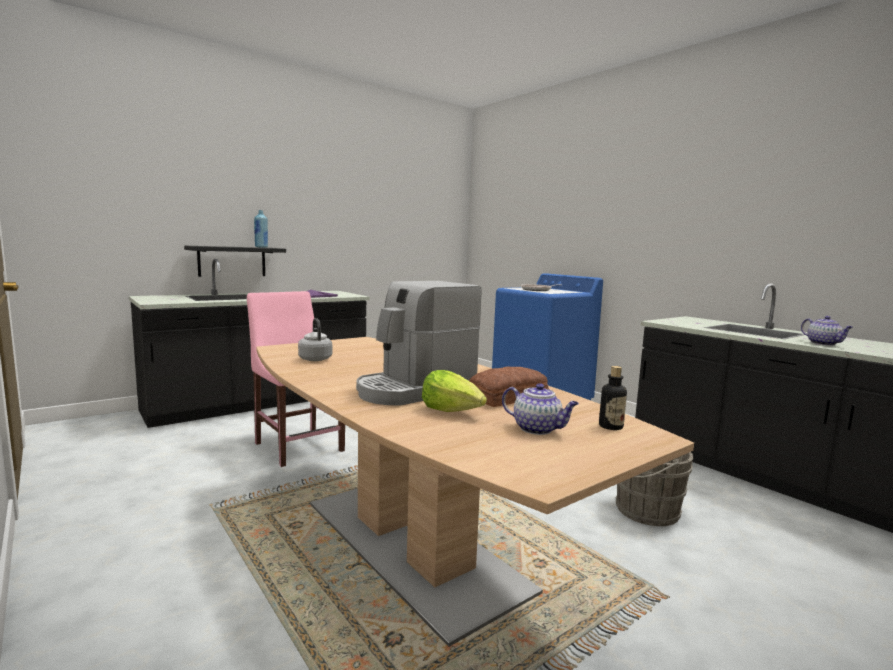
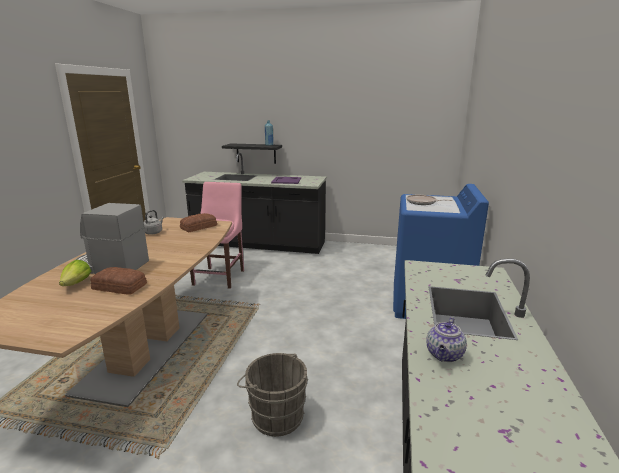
camera: 50 degrees right, 10 degrees up
teapot [502,383,579,435] -> none
bottle [599,366,627,430] -> none
none -> bread [180,213,217,232]

